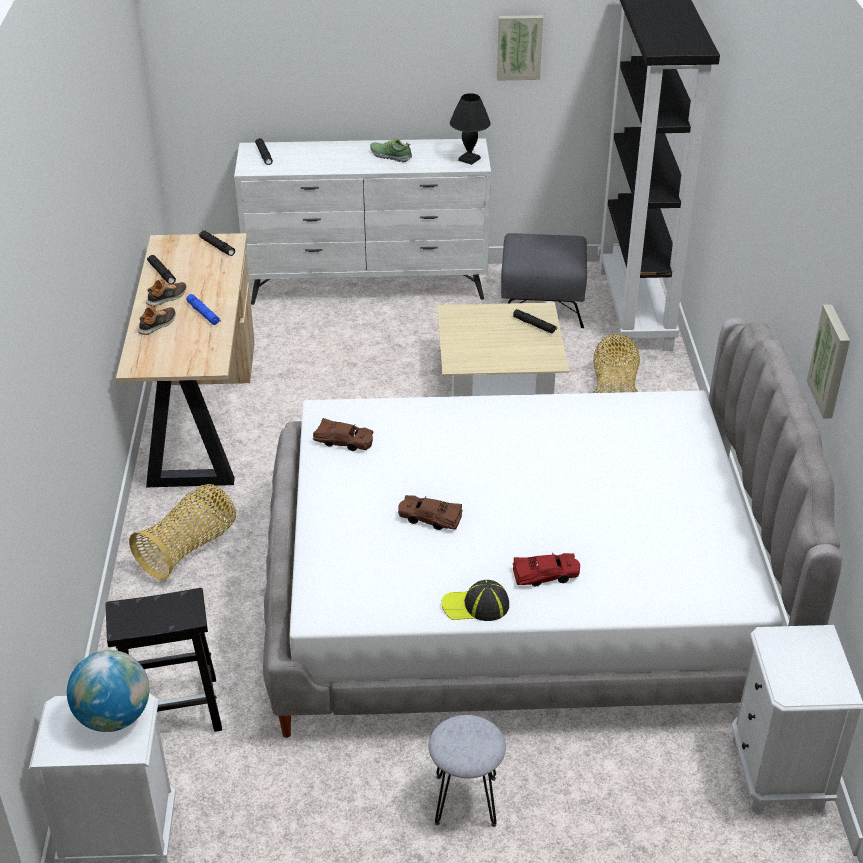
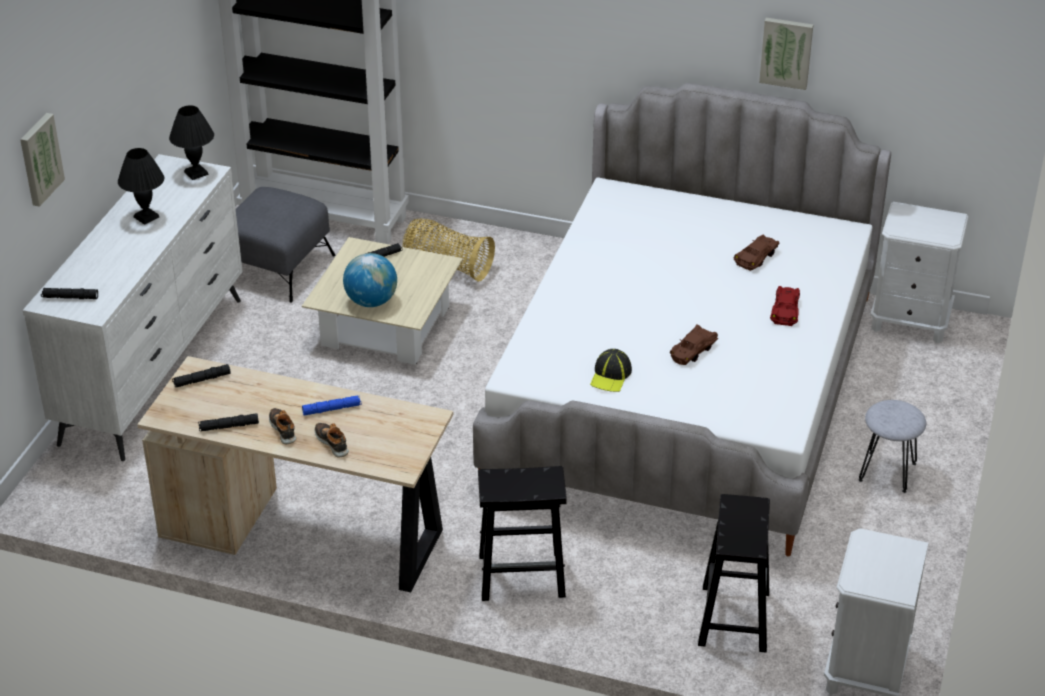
camera: 70 degrees left, 0 degrees up
globe [67,650,149,732] -> globe moved to [343,253,397,307]
basket [129,484,236,580] -> black stool [478,466,567,601]
brown toy car [313,418,373,451] -> brown toy car moved to [734,235,780,271]
shoe [370,138,412,162] -> black table lamp [118,148,164,225]
cap [441,580,509,621] -> cap moved to [590,349,632,392]
picture [497,15,543,81] -> picture moved to [20,113,65,207]

